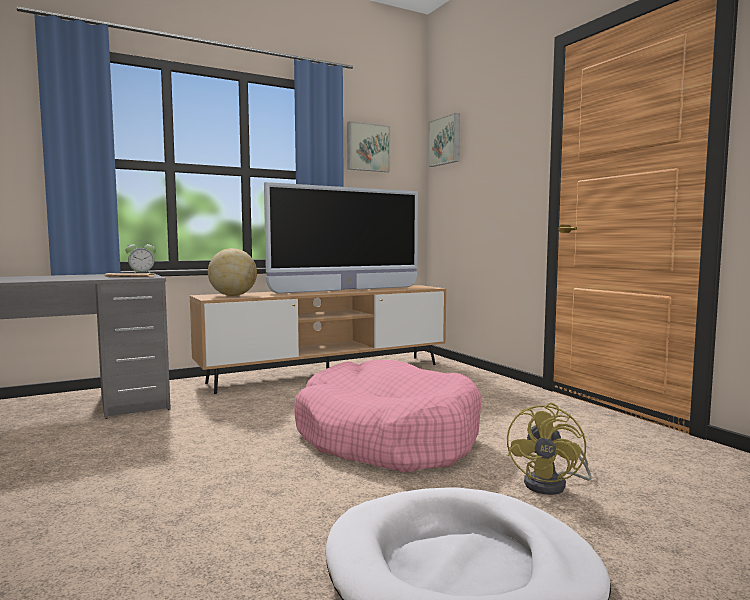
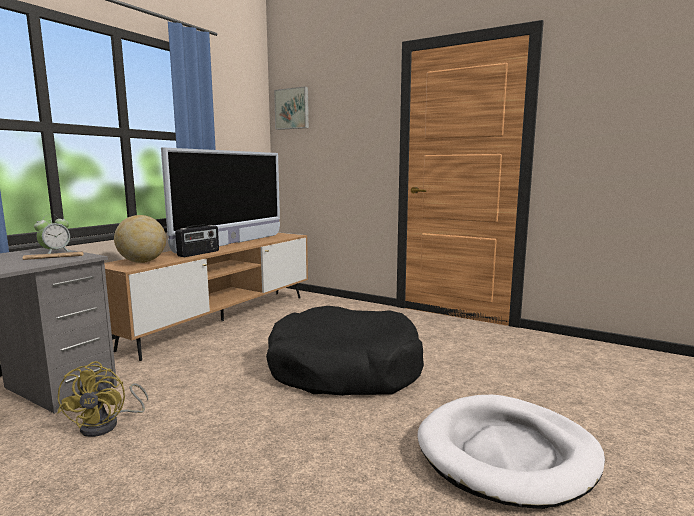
camera: 30 degrees left, 5 degrees up
pink dog bed [294,360,482,473] -> black dog bed [266,306,424,396]
picture [347,121,390,172] -> none
yellow fan [507,403,591,495] -> yellow fan moved to [57,361,148,437]
none -> radio [175,225,219,257]

